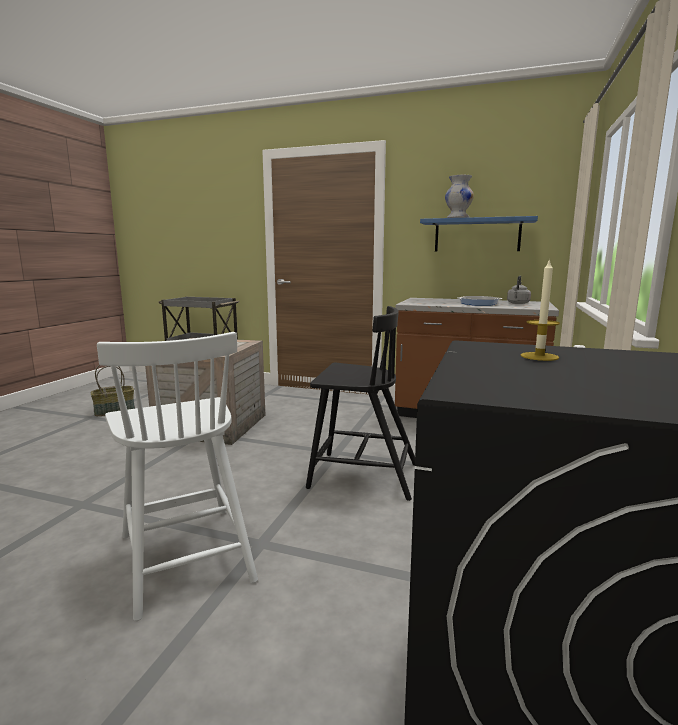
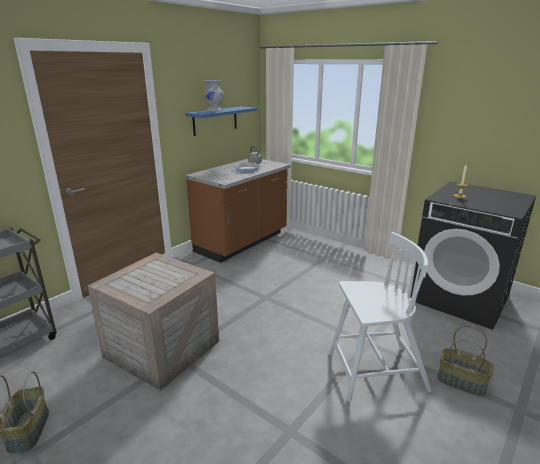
camera: 70 degrees left, 10 degrees up
black chair [306,306,415,501] -> none
none -> basket [437,325,494,397]

